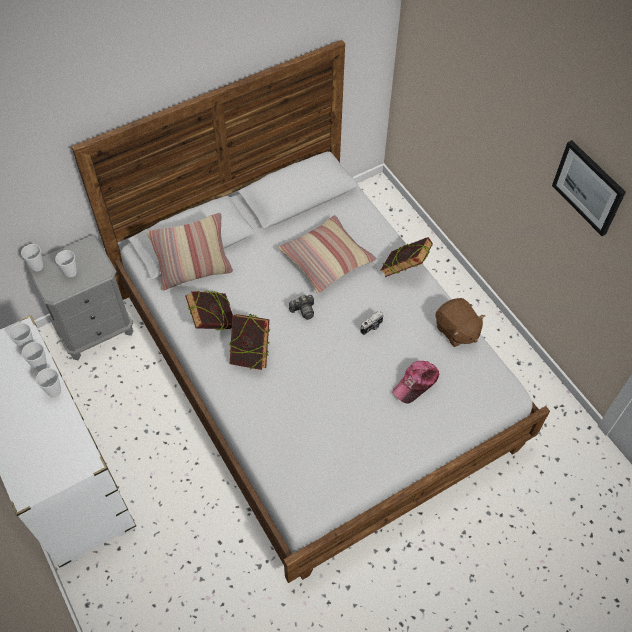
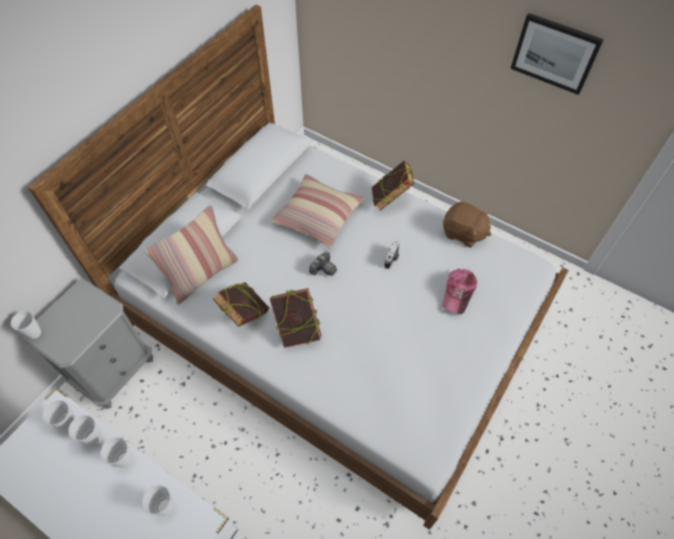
camera: 25 degrees left, 0 degrees up
cup [55,250,77,278] -> cup moved to [142,485,174,516]

